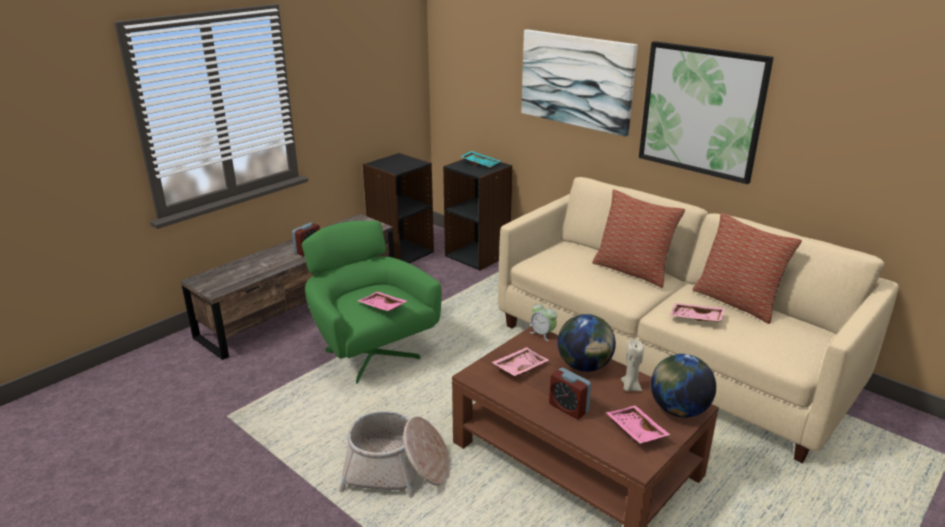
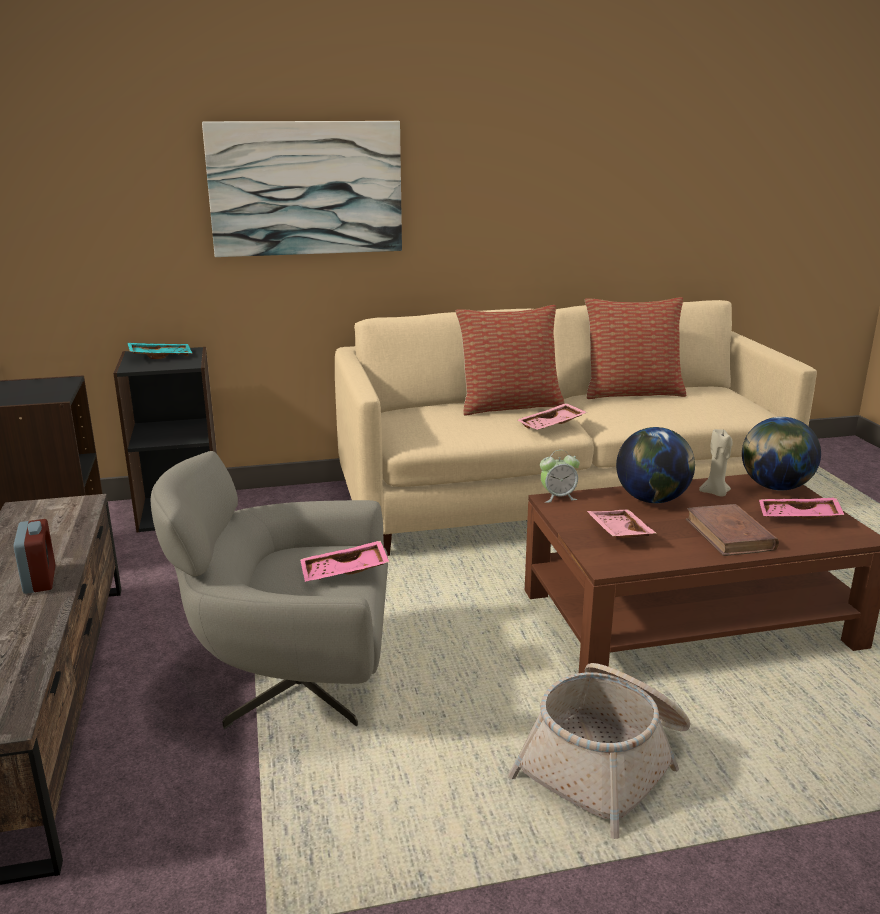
camera: 55 degrees left, 5 degrees down
green armchair [302,221,442,384] -> grey armchair [151,451,388,729]
alarm clock [549,368,591,419] -> brown book [686,504,779,556]
picture [639,41,774,184] -> none
pink tray [670,303,726,322] -> pink tray moved to [518,403,588,430]

